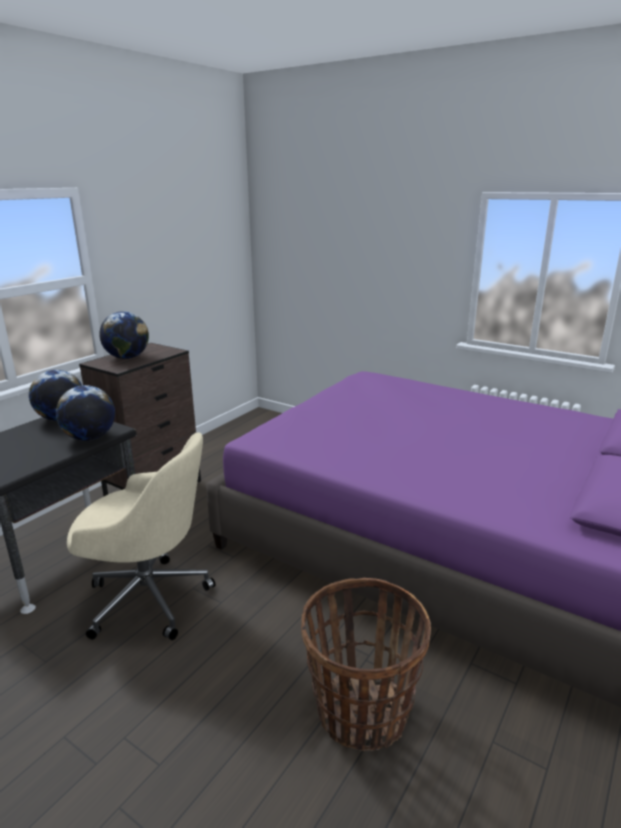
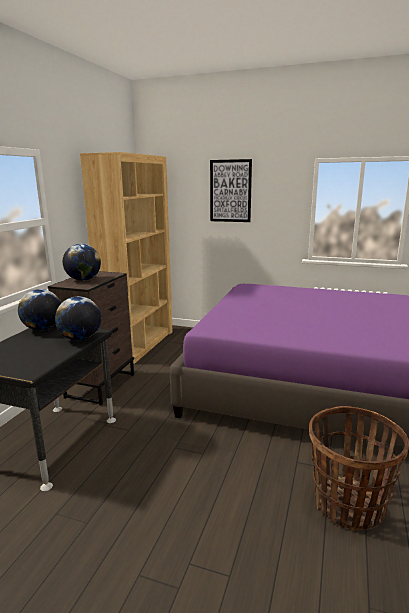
camera: 15 degrees left, 5 degrees down
beige office chair [67,432,216,640] -> none
none -> brown bookcase [80,152,173,364]
none -> picture [210,159,252,222]

